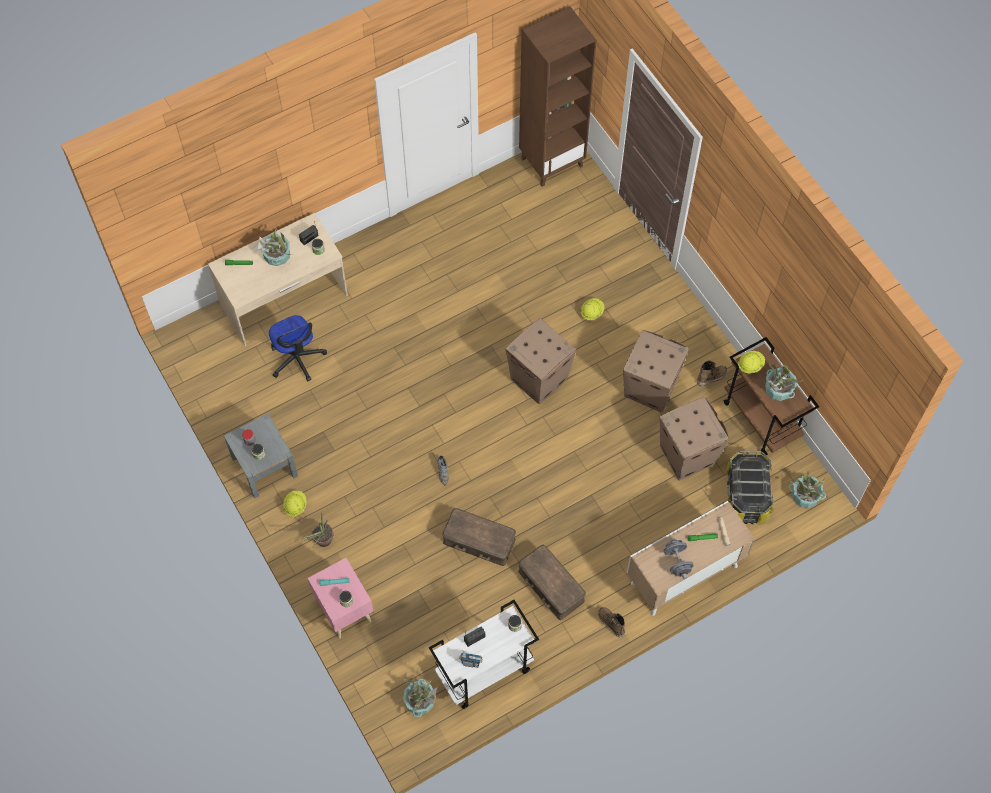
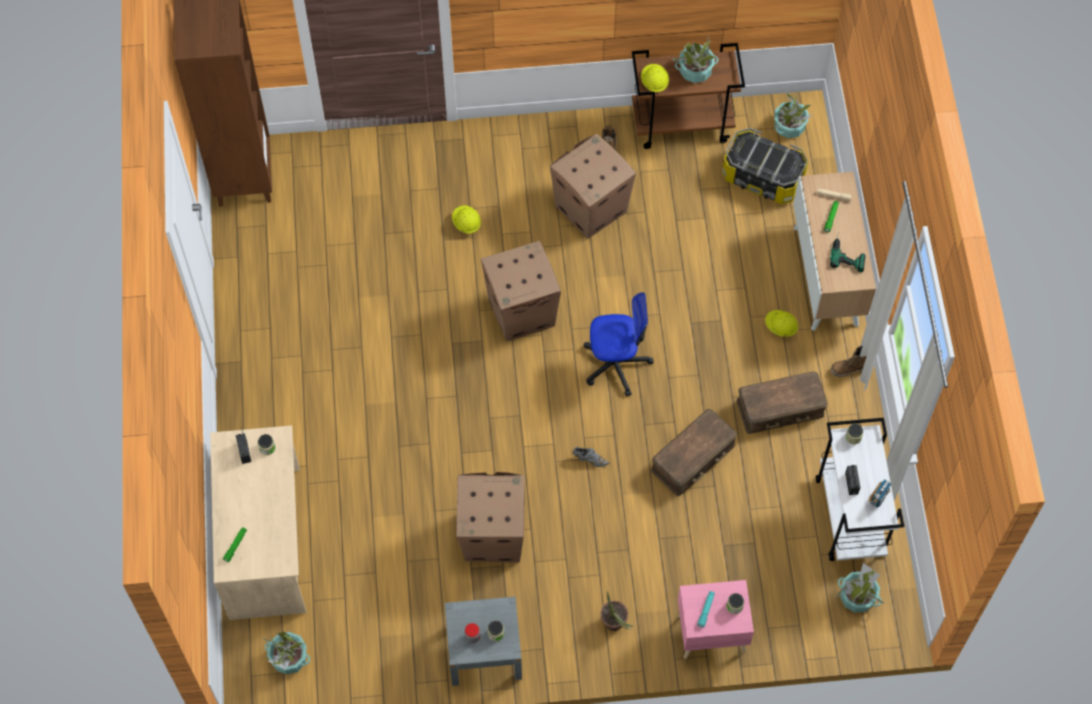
camera: 65 degrees left, 0 degrees up
potted plant [258,227,292,266] -> potted plant moved to [261,632,311,675]
office chair [269,315,327,381] -> office chair moved to [584,292,654,396]
yellow hard hat [283,490,307,517] -> yellow hard hat moved to [765,310,798,337]
cardboard box [660,397,729,481] -> cardboard box moved to [456,472,525,563]
grey dumbbell [664,537,694,579] -> power drill [830,236,866,272]

